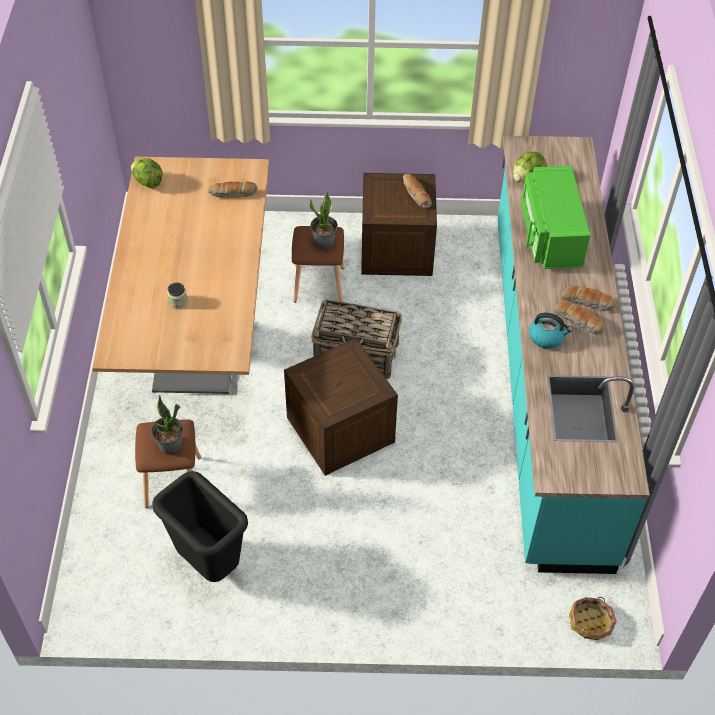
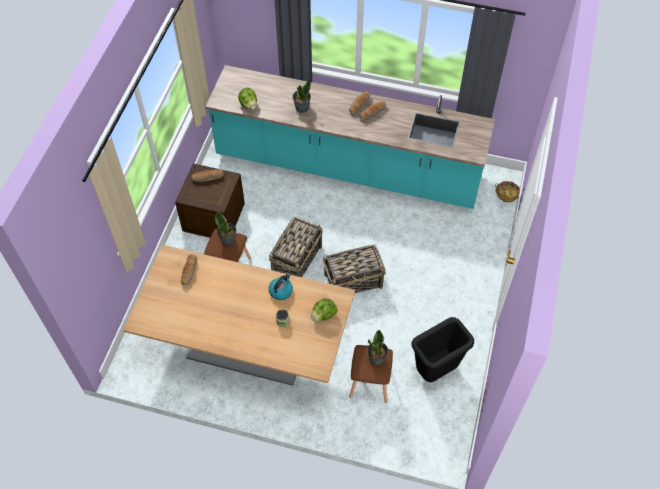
camera: 75 degrees left, 5 degrees up
lettuce [131,158,162,188] -> lettuce moved to [311,299,338,321]
crate [284,338,398,476] -> basket [323,245,385,293]
green microwave [521,166,591,269] -> potted plant [292,79,311,113]
kettle [529,313,573,349] -> kettle moved to [269,273,293,300]

